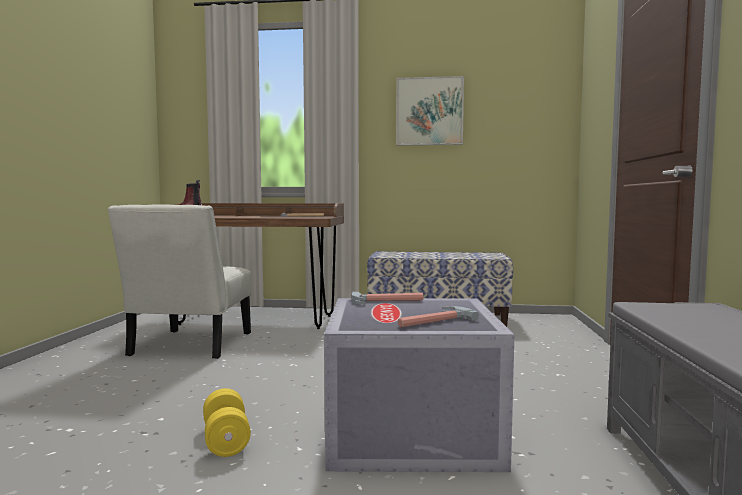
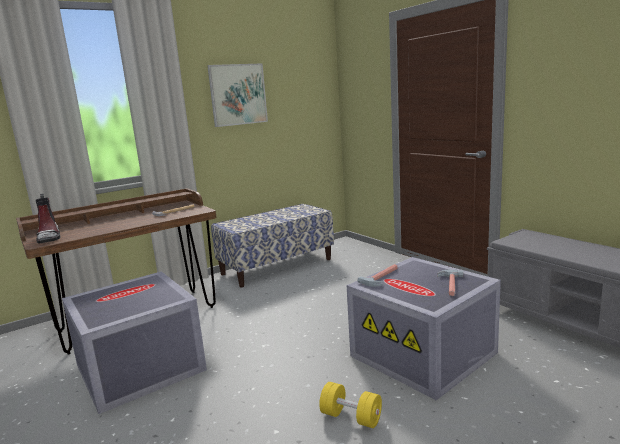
camera: 40 degrees left, 10 degrees up
white chair [108,205,251,359] -> grey storage box [62,271,207,414]

